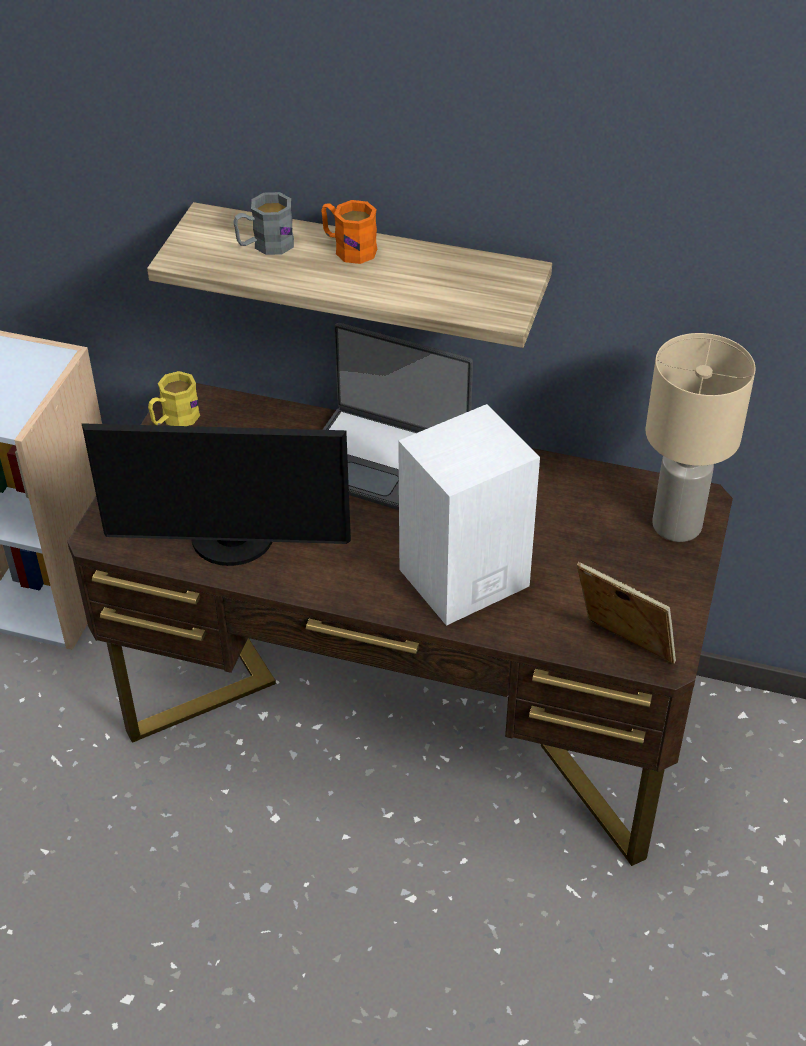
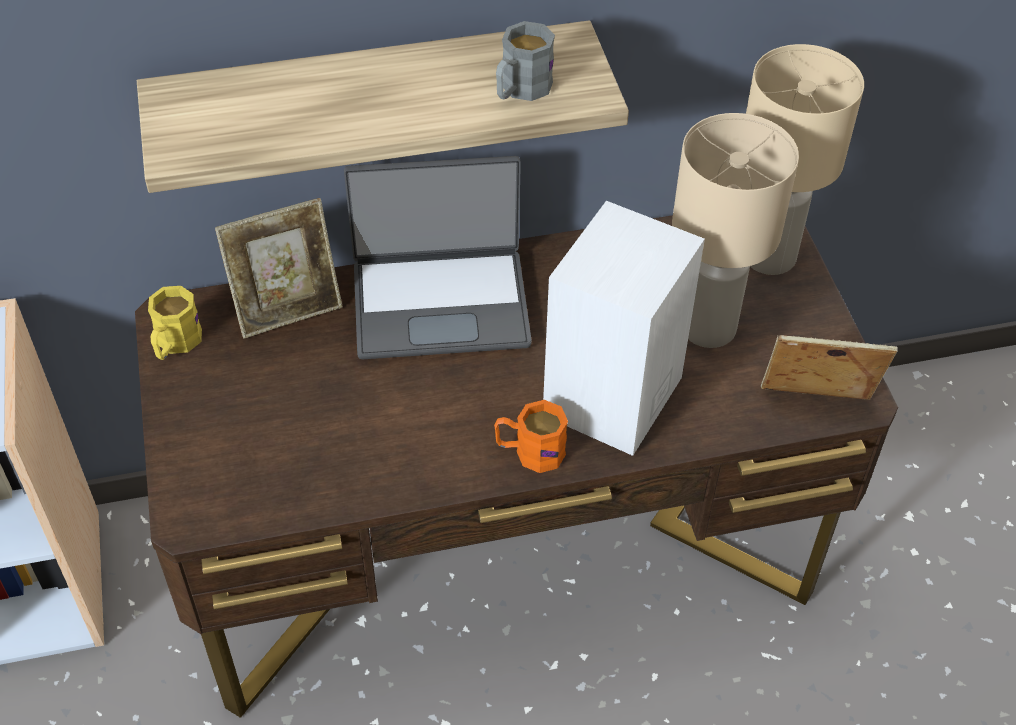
camera: 30 degrees left, 5 degrees up
monitor [81,423,351,566] -> none
grey mug [233,192,294,255] -> grey mug moved to [496,21,555,101]
orange mug [321,200,377,264] -> orange mug moved to [494,400,568,473]
none -> picture frame [215,198,343,338]
none -> beige table lamp [672,113,799,348]

